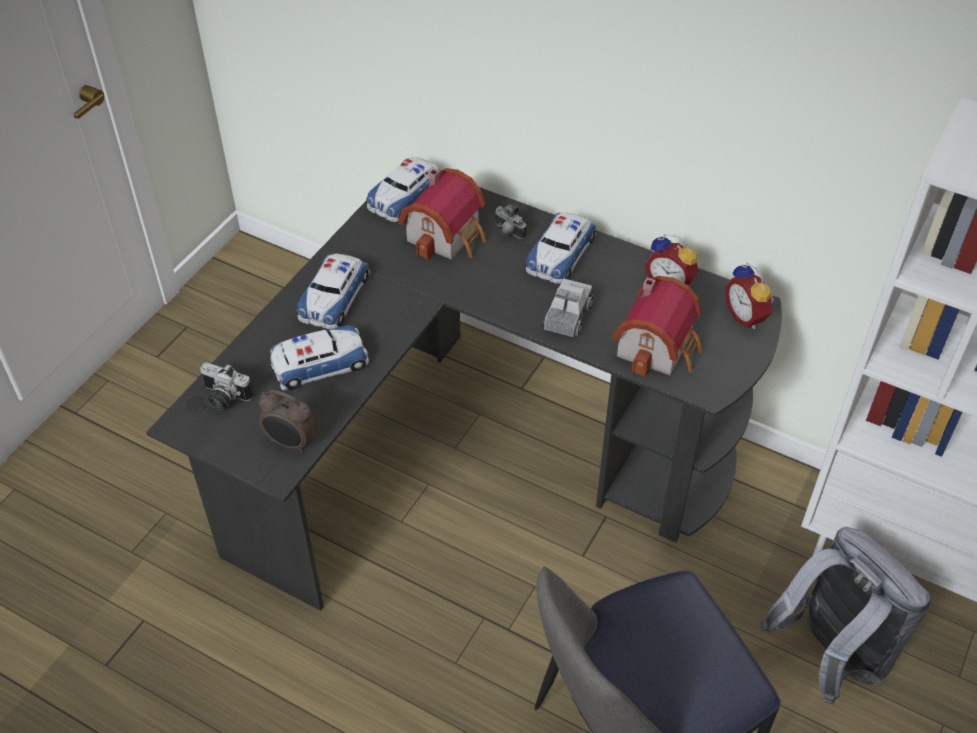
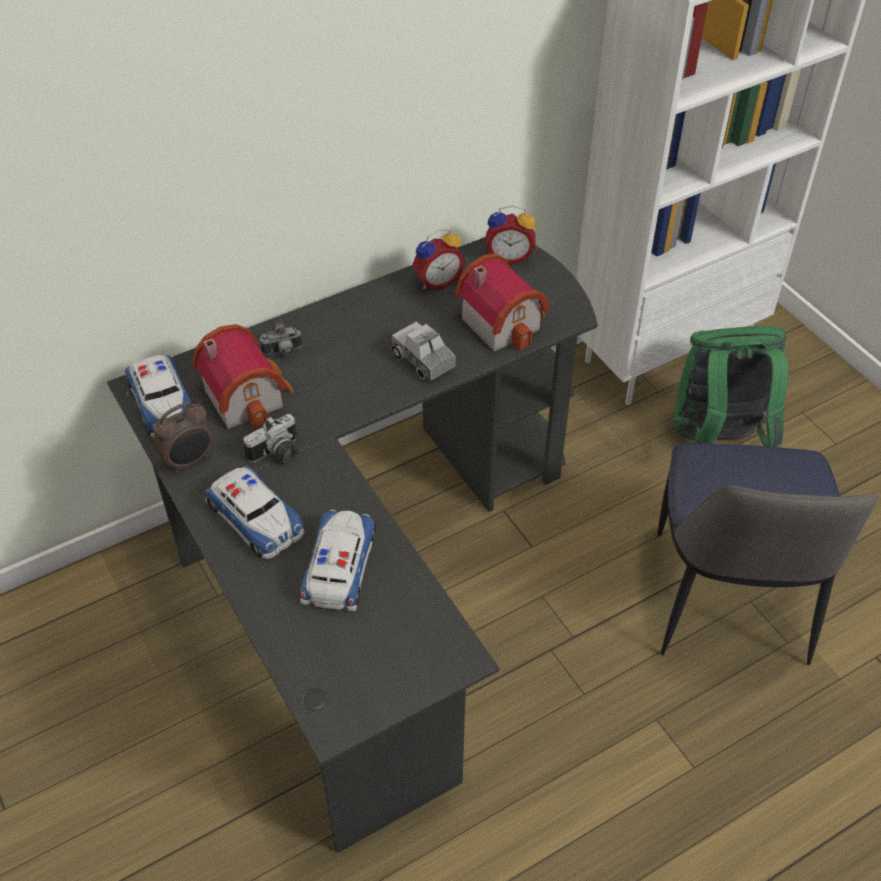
camera: 60 degrees left, 0 degrees up
camera [200,362,253,410] -> camera moved to [243,414,298,463]
alarm clock [258,390,316,452] -> alarm clock moved to [153,402,213,473]
toy car [525,212,597,284] -> none
grey backpack [760,527,931,706] -> green backpack [672,326,788,448]

